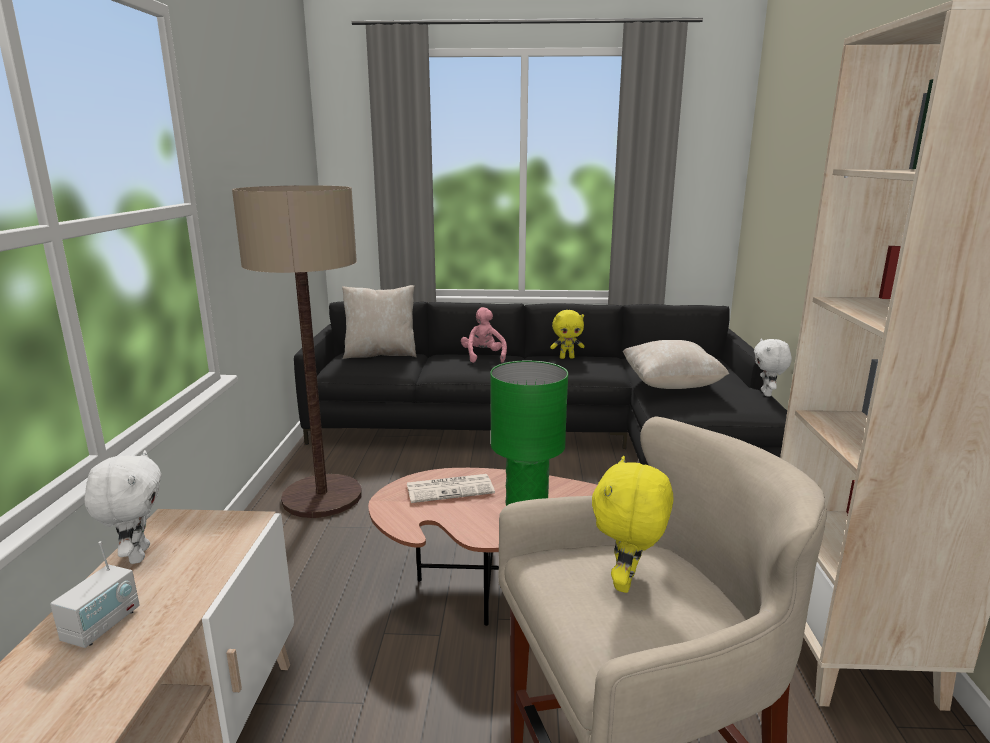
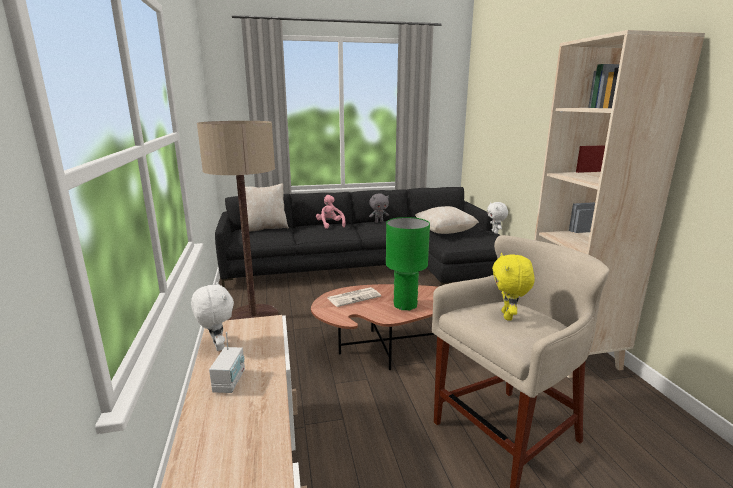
camera: 15 degrees left, 0 degrees up
yellow plush toy [550,310,584,359] -> grey plush toy [369,193,389,223]

